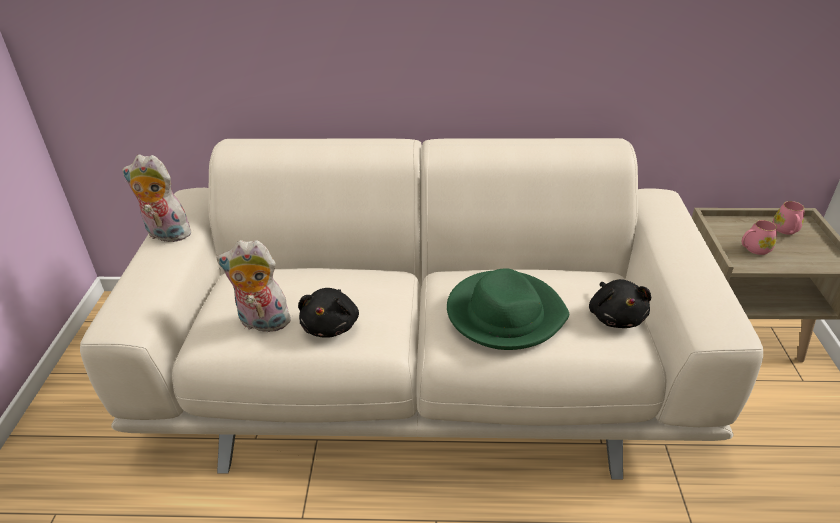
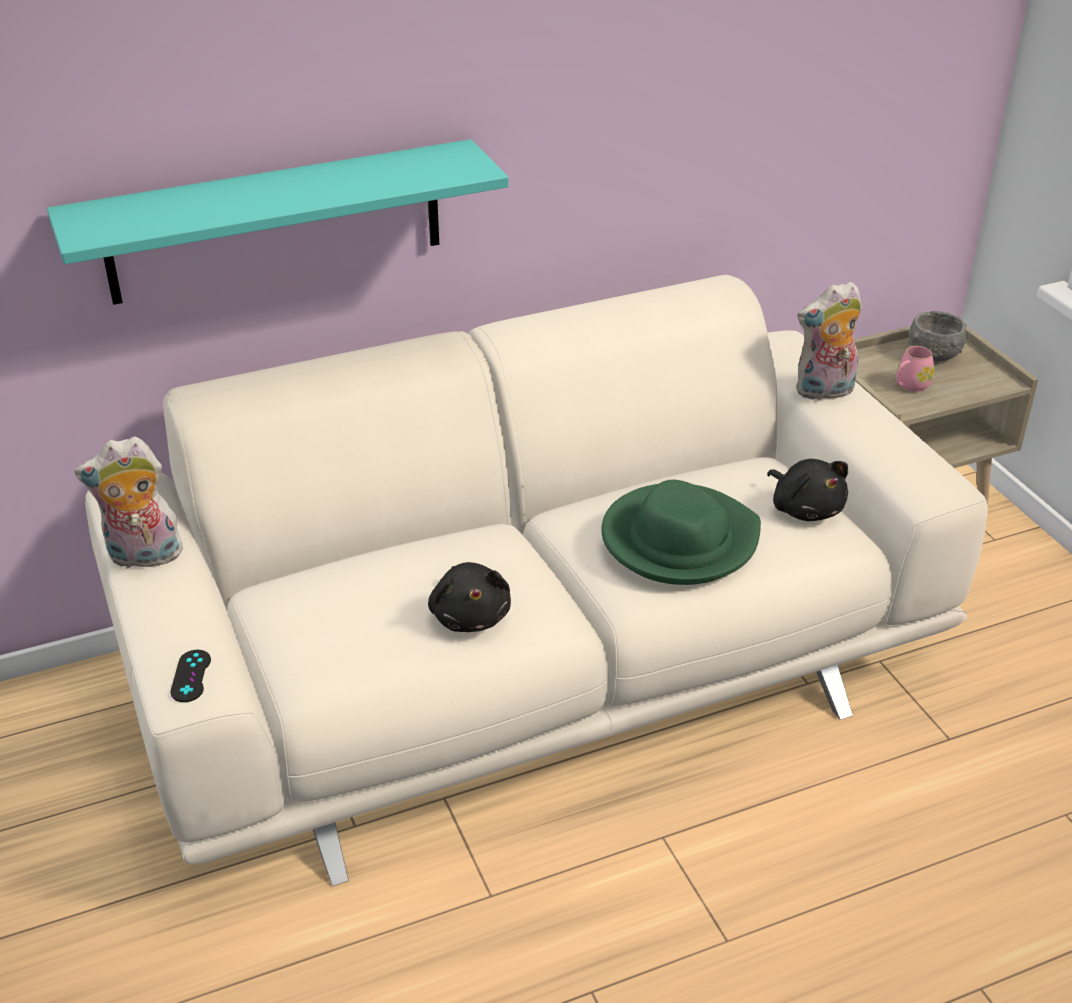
camera: 25 degrees left, 0 degrees up
plush toy [216,240,294,332] -> plush toy moved to [796,281,862,401]
pink mug [773,201,804,235] -> grey bowl [908,311,967,362]
none -> turquoise shelf [47,139,509,305]
none -> black game controller [170,650,211,702]

